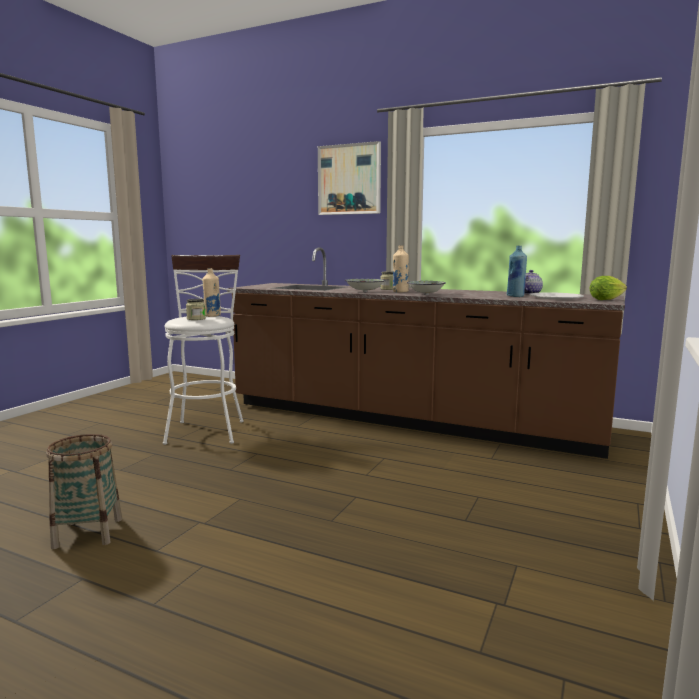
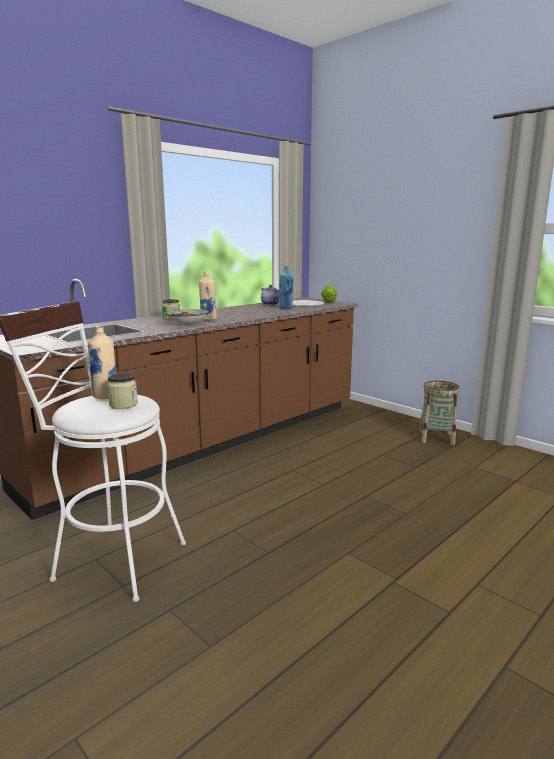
camera: 70 degrees left, 5 degrees up
basket [46,434,122,549] -> basket moved to [419,381,460,445]
picture [318,141,381,215] -> none
bowl [407,281,446,295] -> none

